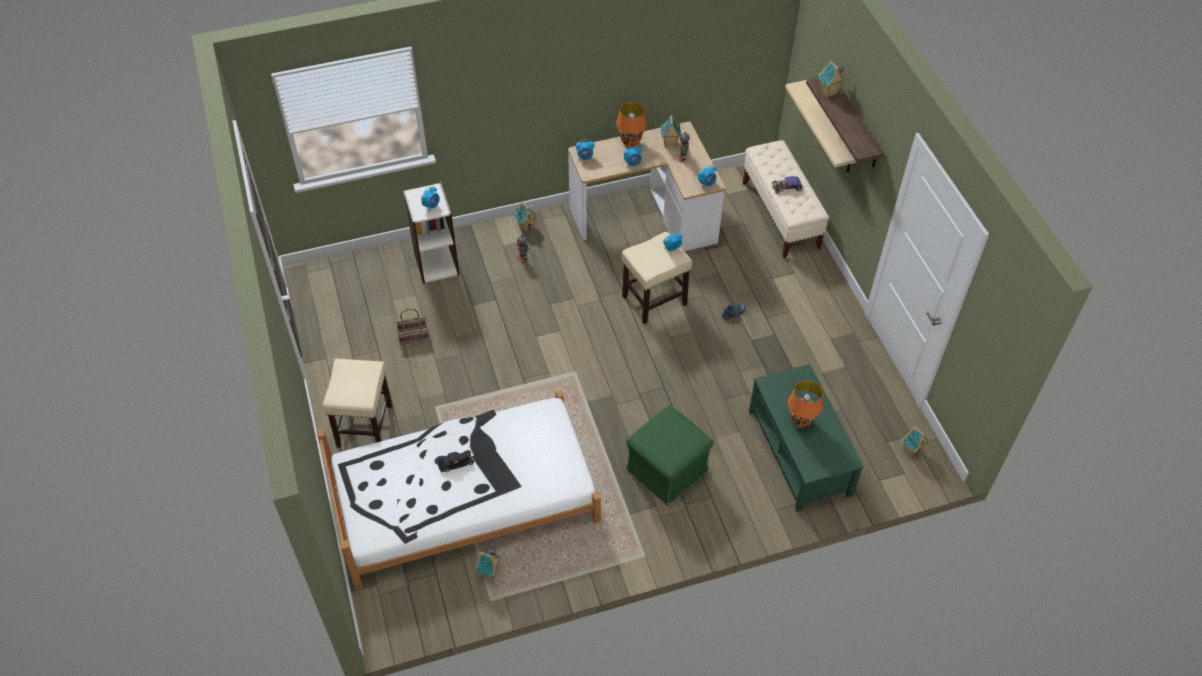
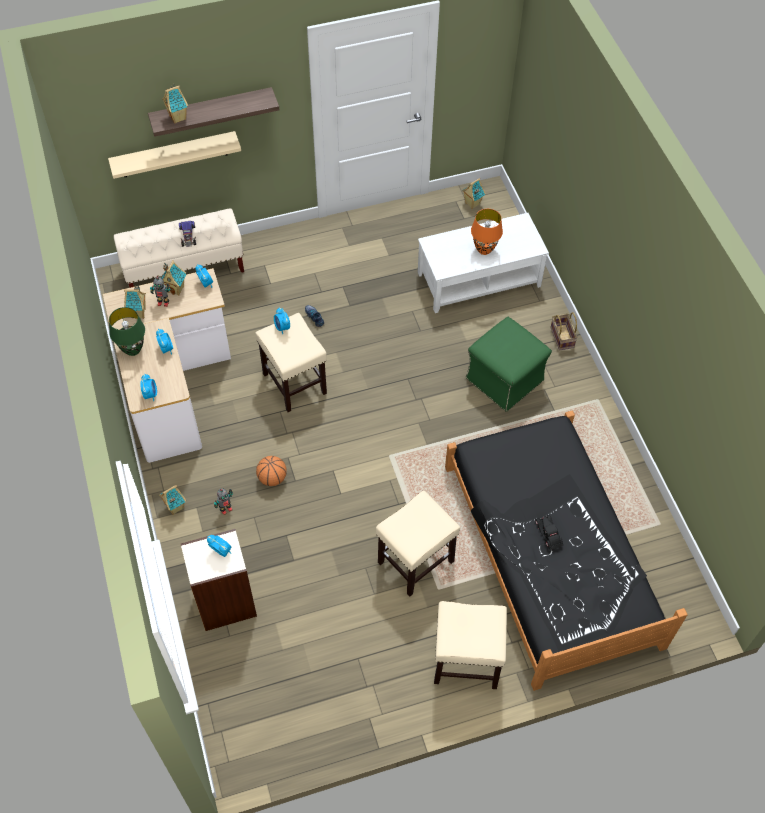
camera: 90 degrees left, 5 degrees up
white bed [317,390,601,590] -> black bed [445,411,688,691]
basket [396,308,430,345] -> basket moved to [550,312,578,351]
toy house [475,549,501,580] -> toy house moved to [162,260,187,296]
orange table lamp [616,102,647,148] -> green table lamp [109,307,145,356]
green coffee table [749,364,864,512] -> white coffee table [418,213,549,313]
none -> basketball [256,456,287,486]
none -> beige stool [376,491,460,597]

